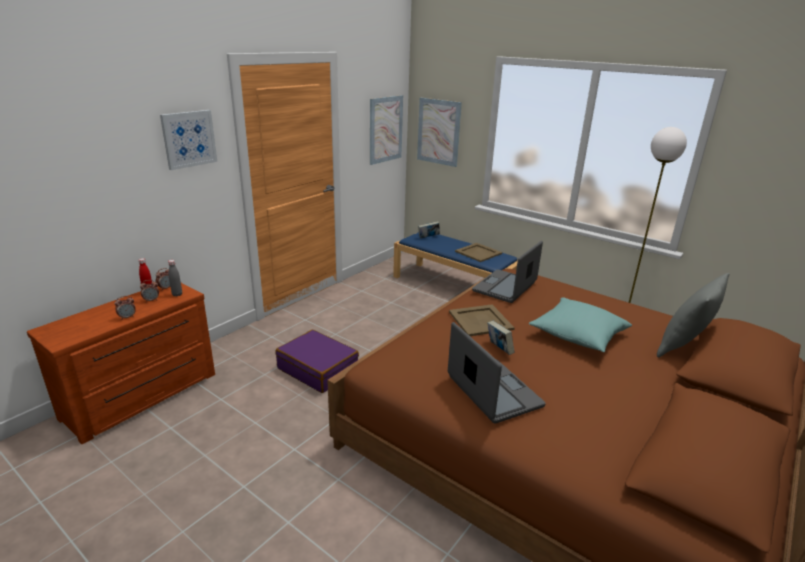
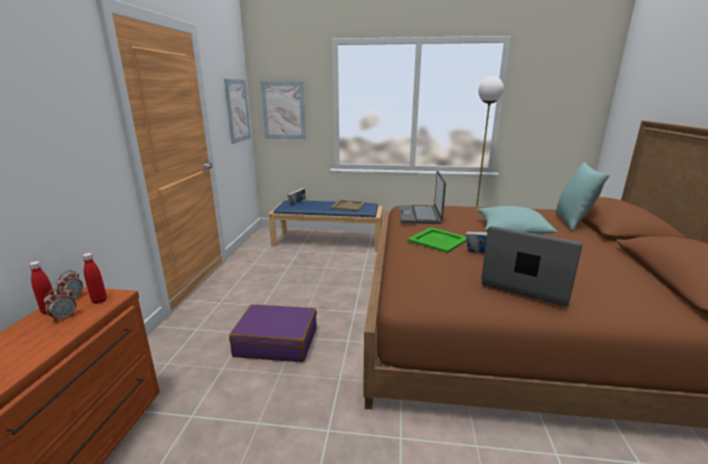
camera: 30 degrees left, 5 degrees down
alarm clock [115,296,136,320] -> none
picture [160,110,217,170] -> none
grey bottle [168,260,182,297] -> red bottle [82,253,107,304]
beige tray [449,305,515,336] -> green tray [407,227,467,253]
grey pillow [657,273,730,357] -> turquoise pillow [556,162,609,231]

